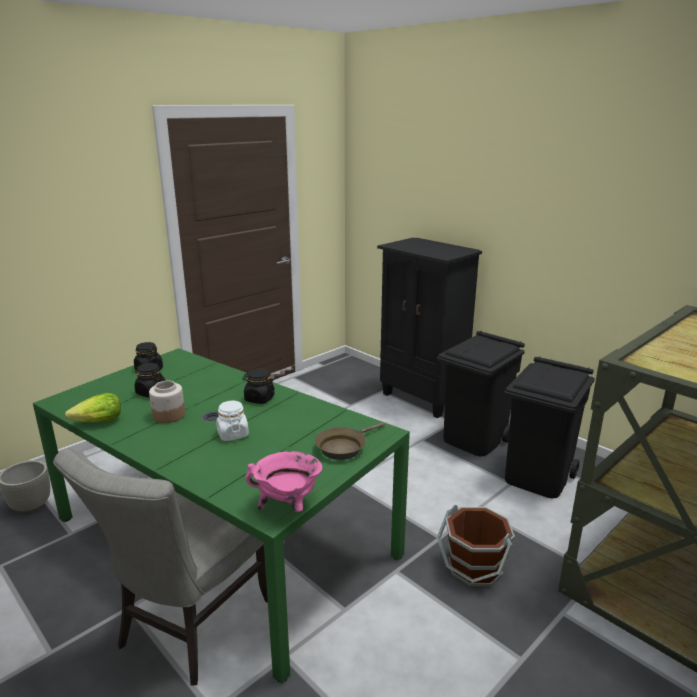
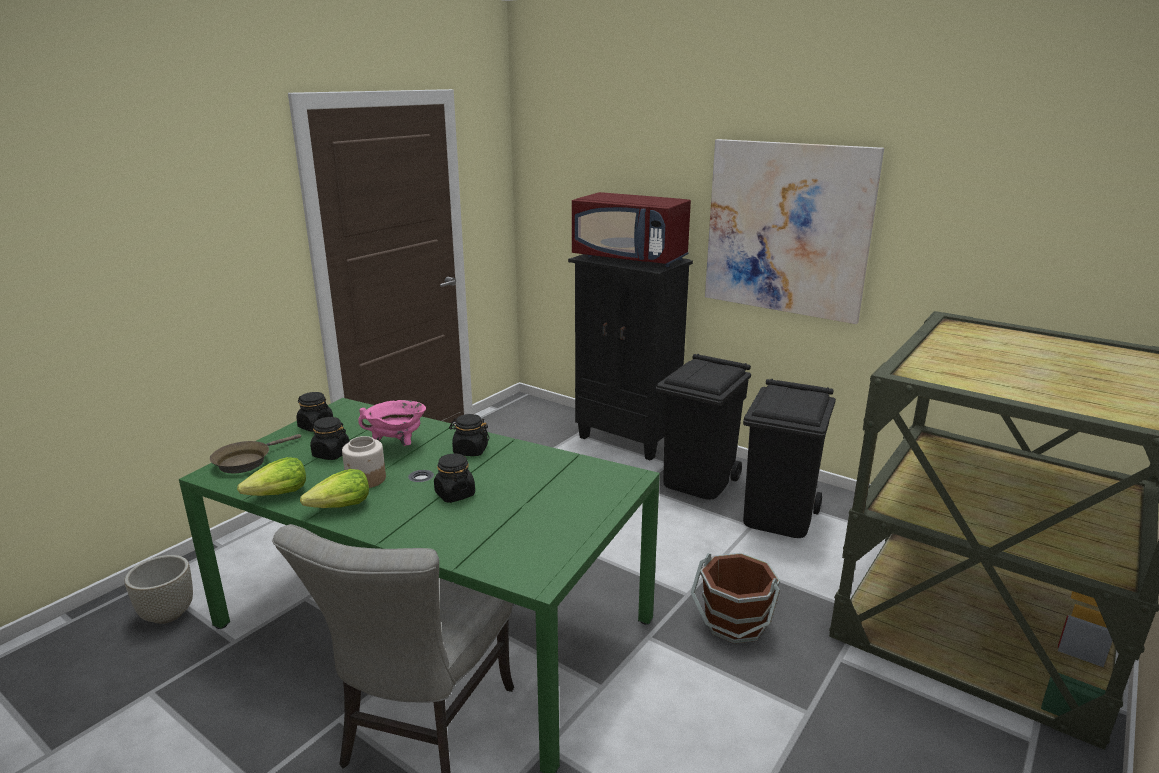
camera: 10 degrees left, 0 degrees up
white jar [216,401,249,441] -> black jar [434,454,475,503]
pink cooking pot [246,451,322,512] -> pink cooking pot moved to [358,400,426,446]
brown frying pan [315,422,385,460] -> brown frying pan moved to [210,434,301,473]
none -> lettuce [300,469,369,508]
none -> red microwave [572,192,691,267]
none -> picture [705,139,884,324]

